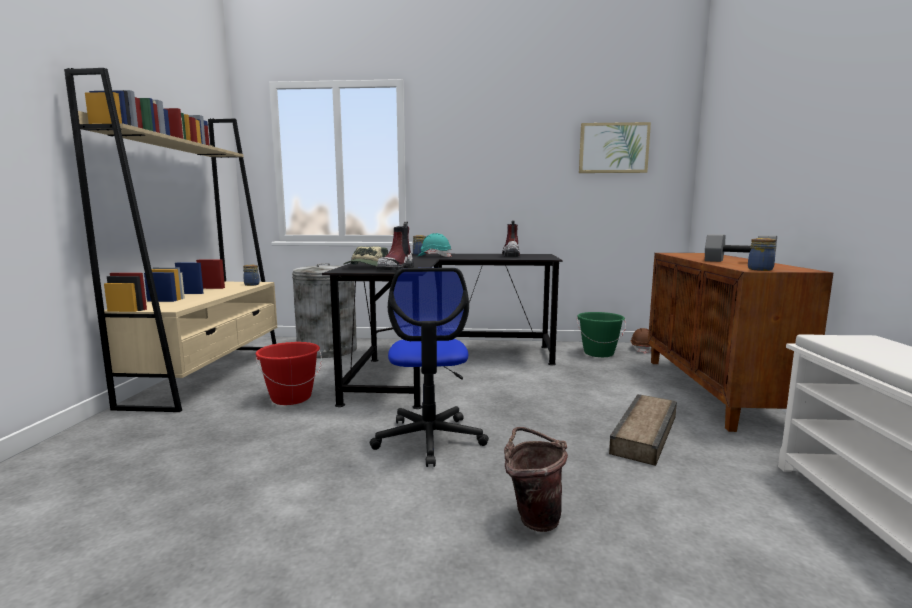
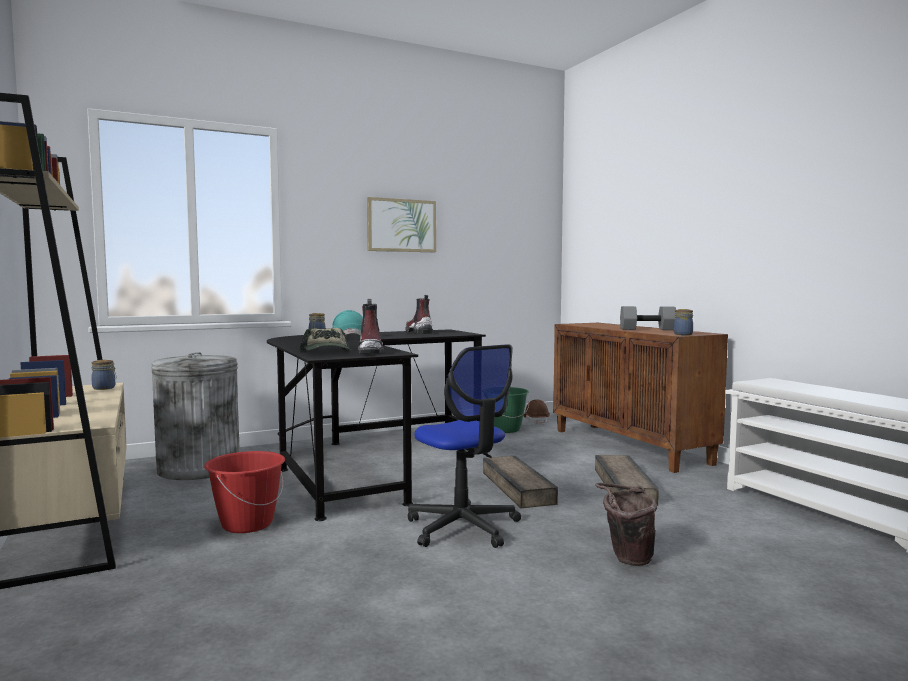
camera: 30 degrees left, 5 degrees down
picture [579,122,651,173] -> picture moved to [367,197,436,252]
none -> crate [483,456,558,508]

